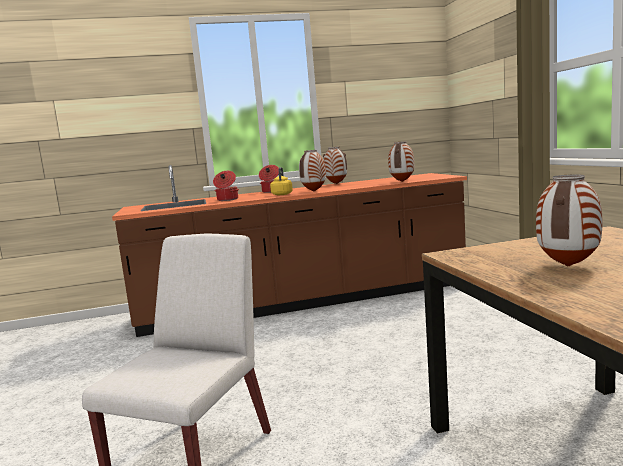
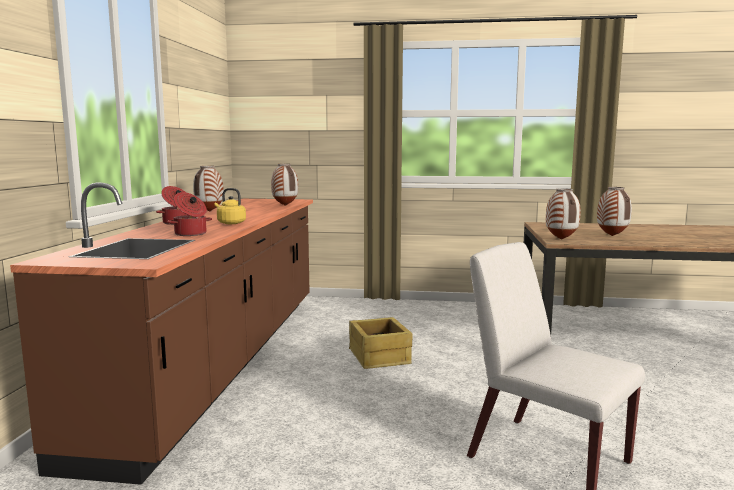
camera: 70 degrees left, 0 degrees up
vase [299,150,326,191] -> vase moved to [546,188,581,240]
none -> crate [349,317,412,369]

